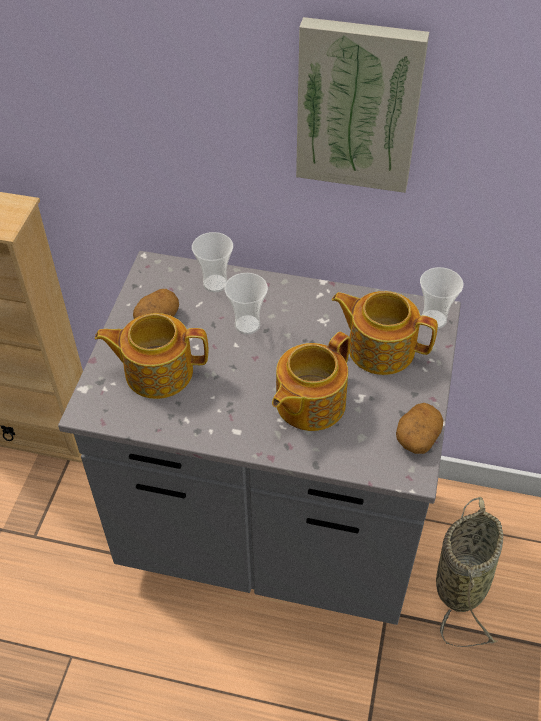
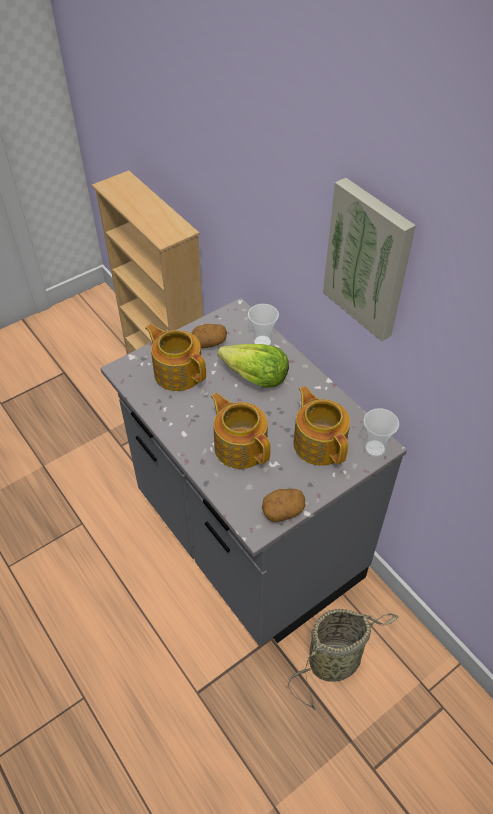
camera: 40 degrees right, 0 degrees up
cup [224,273,268,334] -> lettuce [217,344,289,388]
teapot [272,332,350,431] -> teapot turned 60 degrees clockwise [211,392,270,469]

